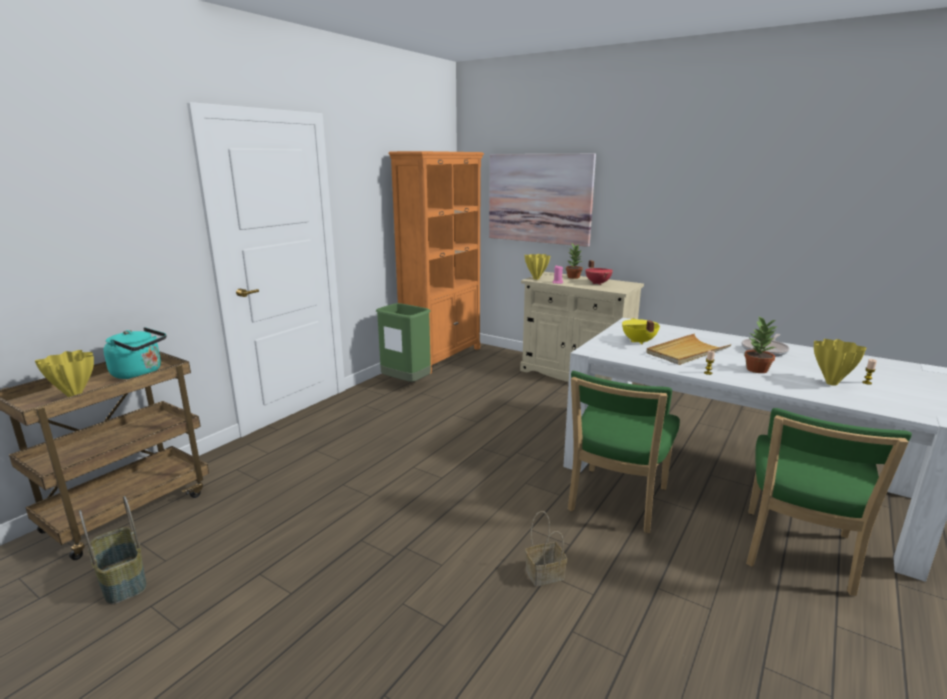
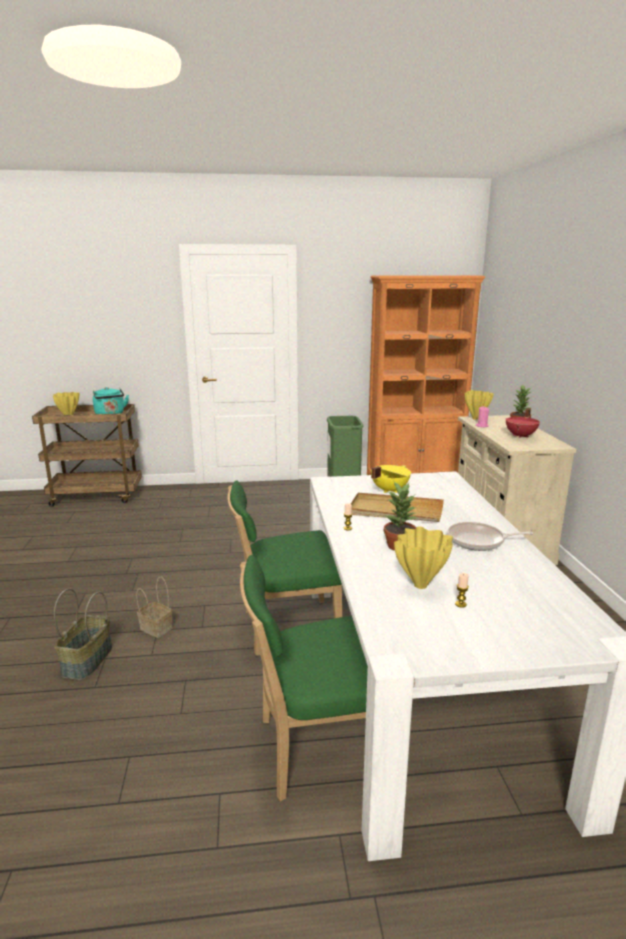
camera: 50 degrees right, 0 degrees up
basket [79,496,147,605] -> basket moved to [54,588,112,680]
picture [489,154,596,247] -> none

